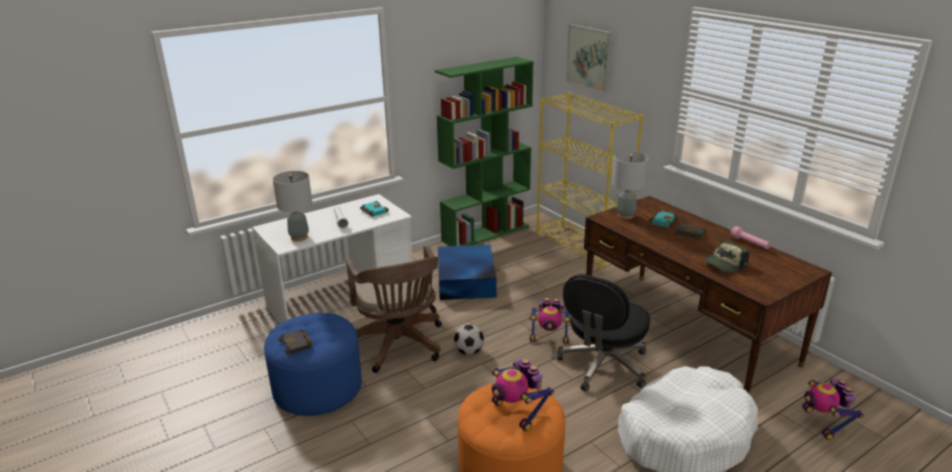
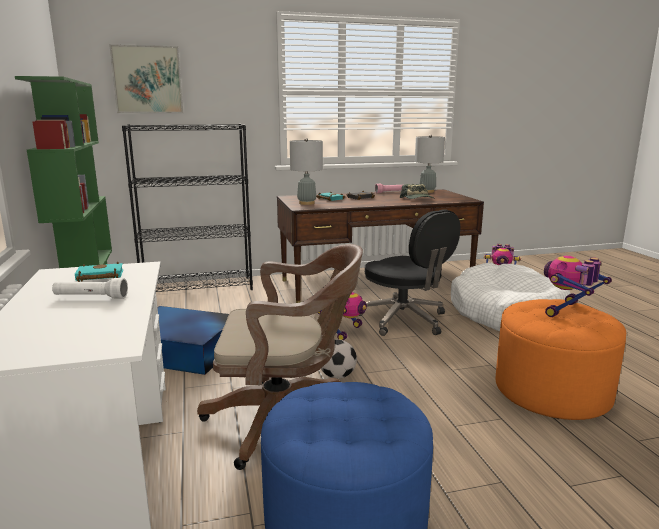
camera: 70 degrees left, 10 degrees down
grey table lamp [273,171,312,241] -> grey table lamp moved to [415,134,445,193]
black book [278,330,312,354] -> none
toy robot [492,358,554,431] -> toy robot turned 150 degrees clockwise [544,256,612,317]
yellow bookcase [537,93,643,271] -> black bookcase [122,124,253,292]

